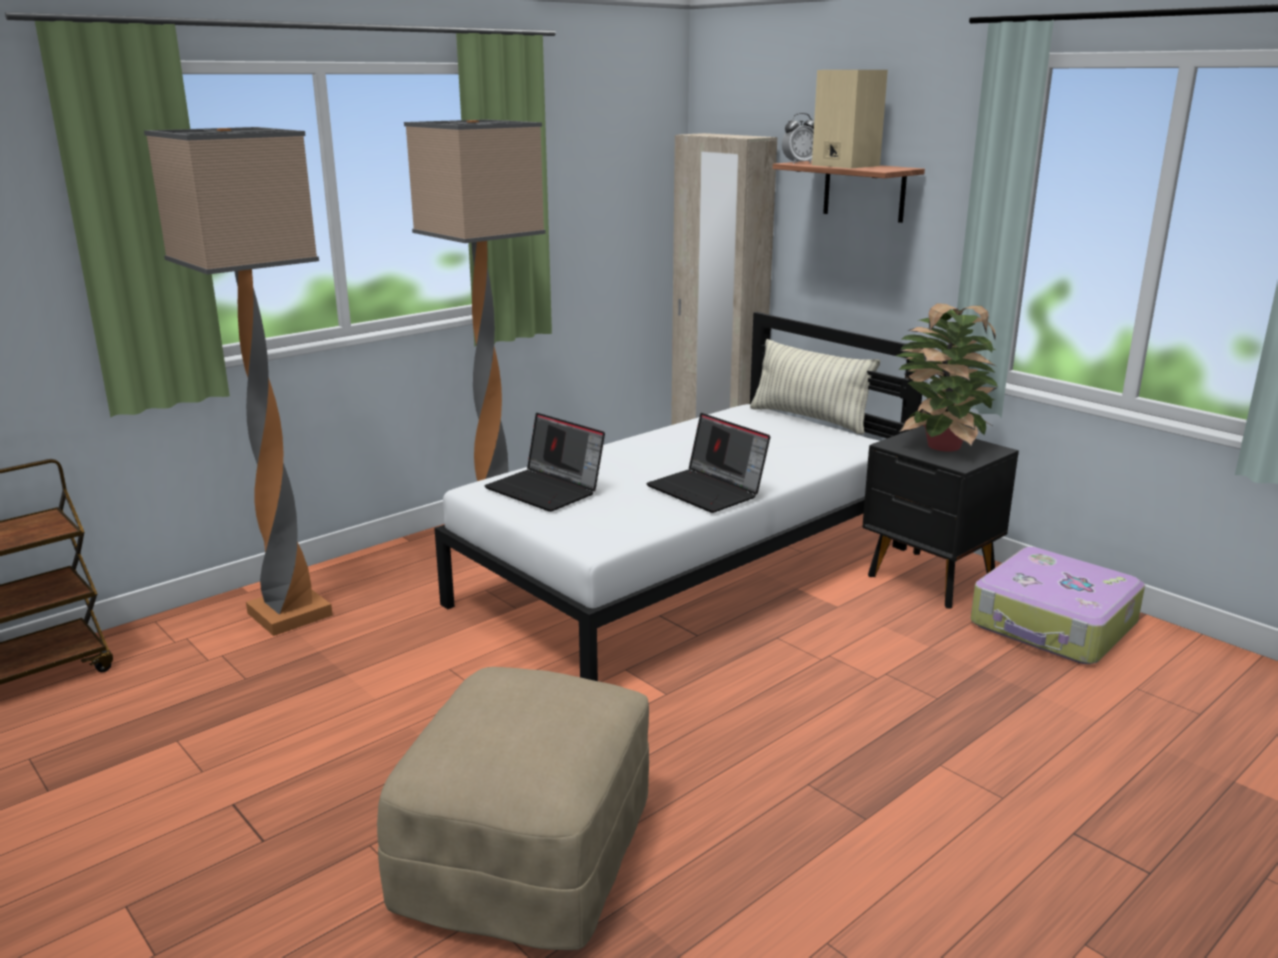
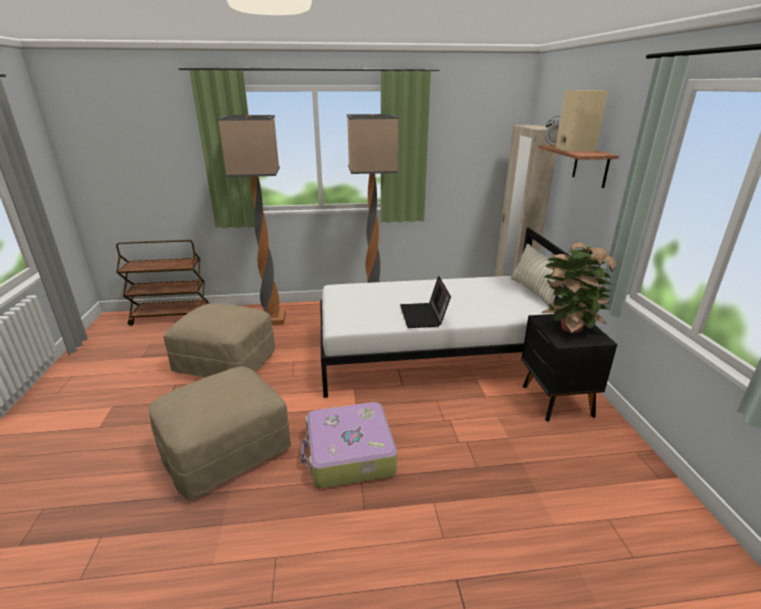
camera: 35 degrees right, 5 degrees up
laptop [484,413,605,512] -> none
suitcase [971,547,1145,664] -> suitcase moved to [301,402,397,489]
none -> beige ottoman [163,303,275,377]

